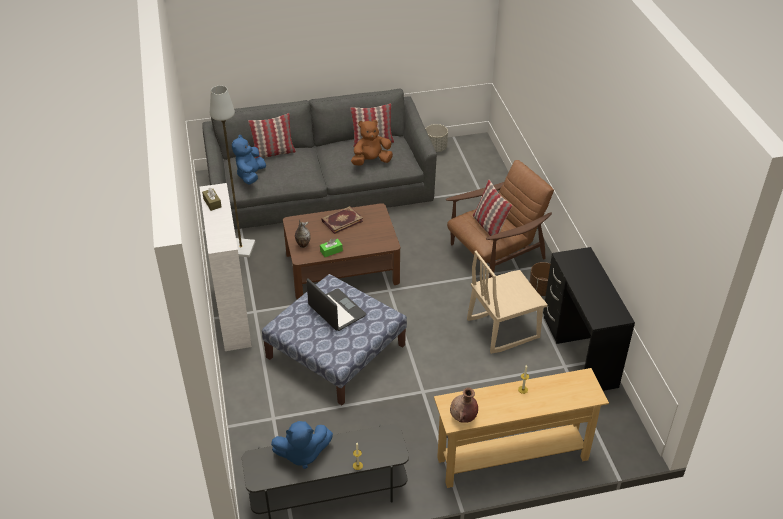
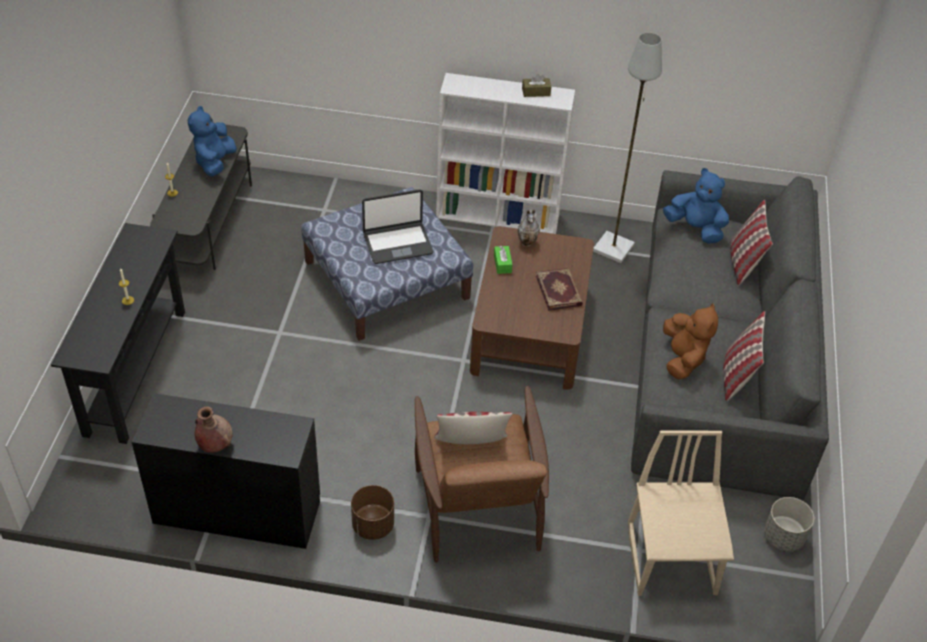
camera: 110 degrees right, 5 degrees up
beige console table [434,368,609,488] -> black console table [51,223,185,444]
brown vase [450,387,478,423] -> brown vase moved to [194,407,233,453]
beige chair [467,251,548,354] -> beige chair moved to [628,431,734,596]

